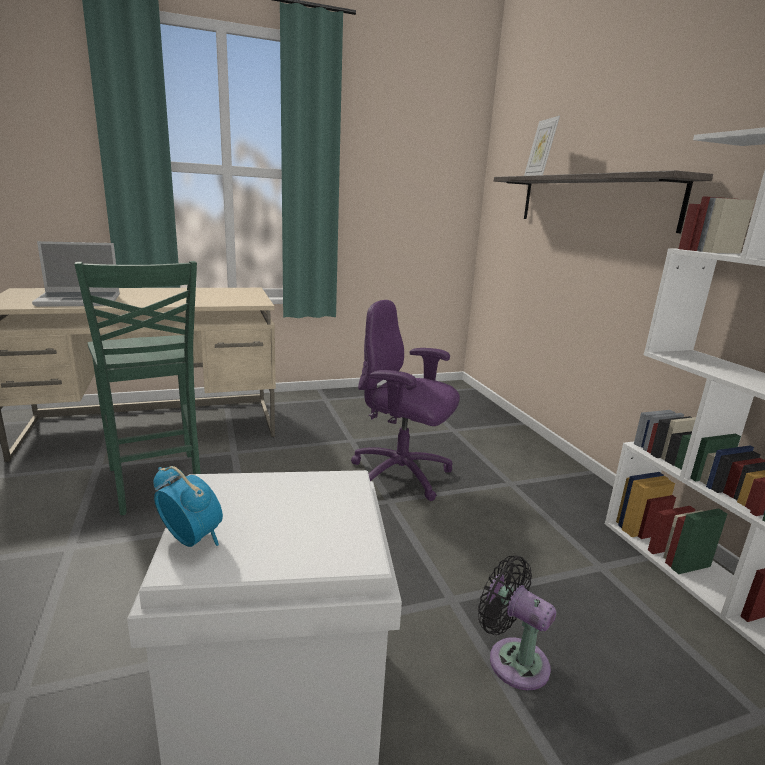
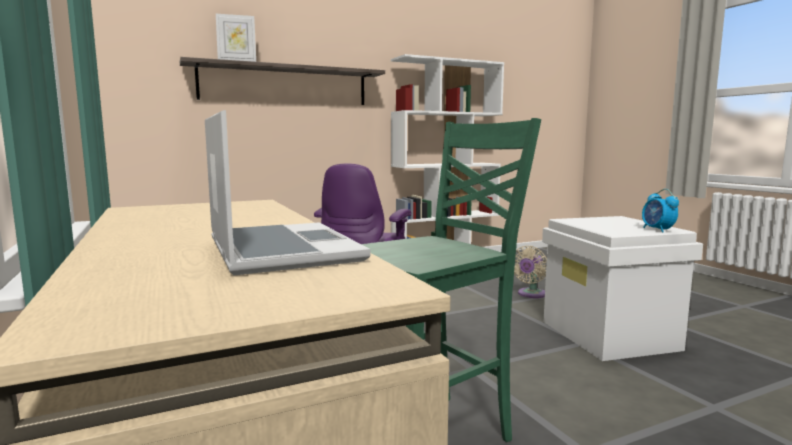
camera: 95 degrees left, 10 degrees down
alarm clock [153,466,223,547] -> alarm clock turned 45 degrees counterclockwise [642,189,679,233]
black fan [478,556,556,690] -> beige fan [514,246,547,298]

